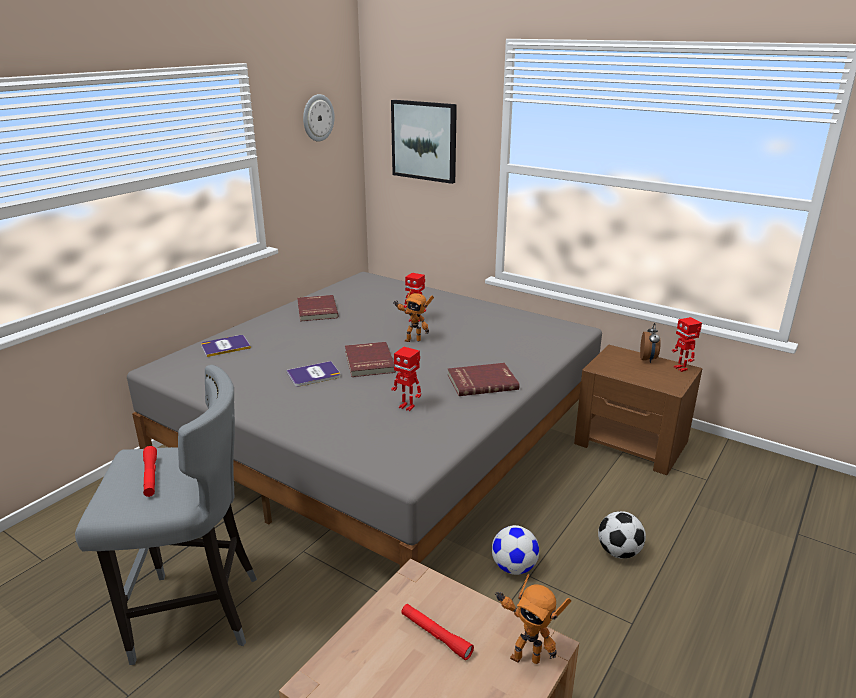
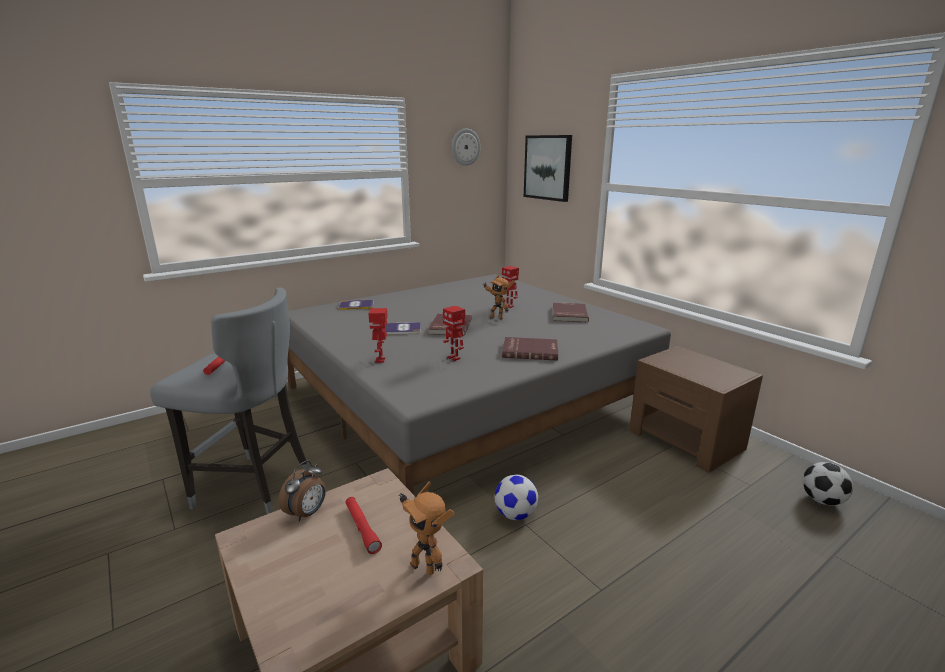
camera: 20 degrees right, 5 degrees down
red book [297,295,339,322] -> red book moved to [553,302,589,322]
football [598,511,646,558] -> football moved to [802,462,853,506]
alarm clock [640,323,661,363] -> alarm clock moved to [278,461,326,521]
toy robot [672,317,702,372] -> toy robot moved to [369,308,388,363]

